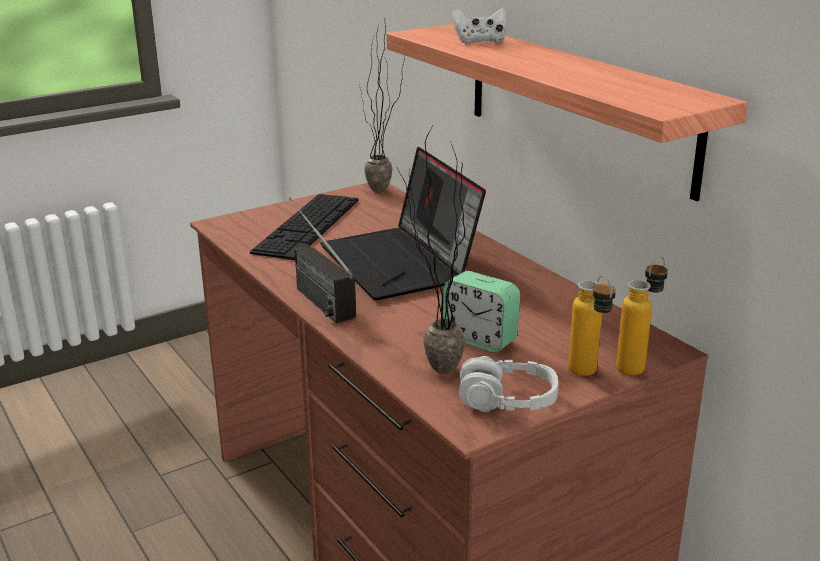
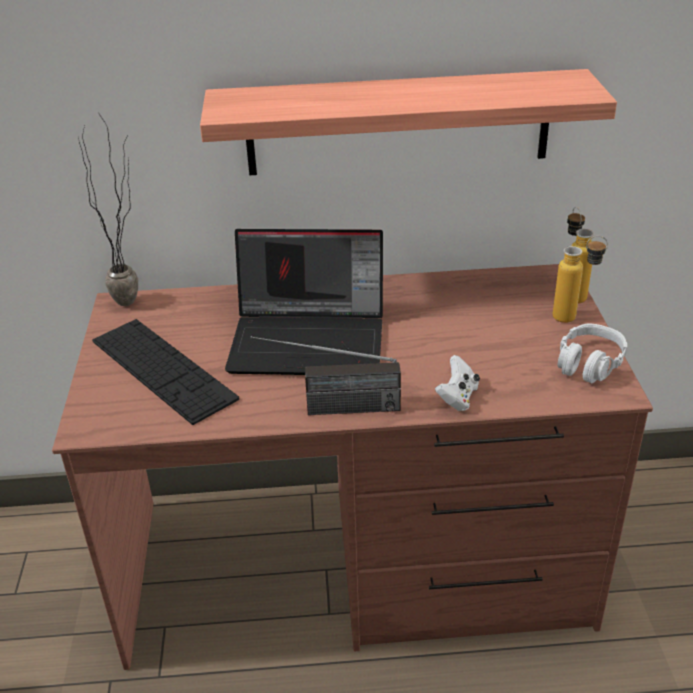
camera: 60 degrees left, 10 degrees up
potted plant [397,127,465,374] -> none
alarm clock [443,271,520,352] -> none
white game controller [452,8,507,43] -> white game controller moved to [435,355,480,411]

